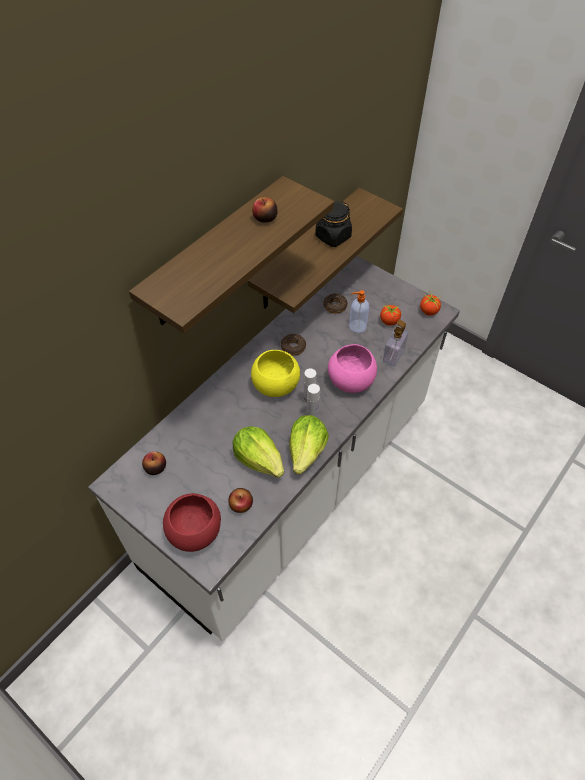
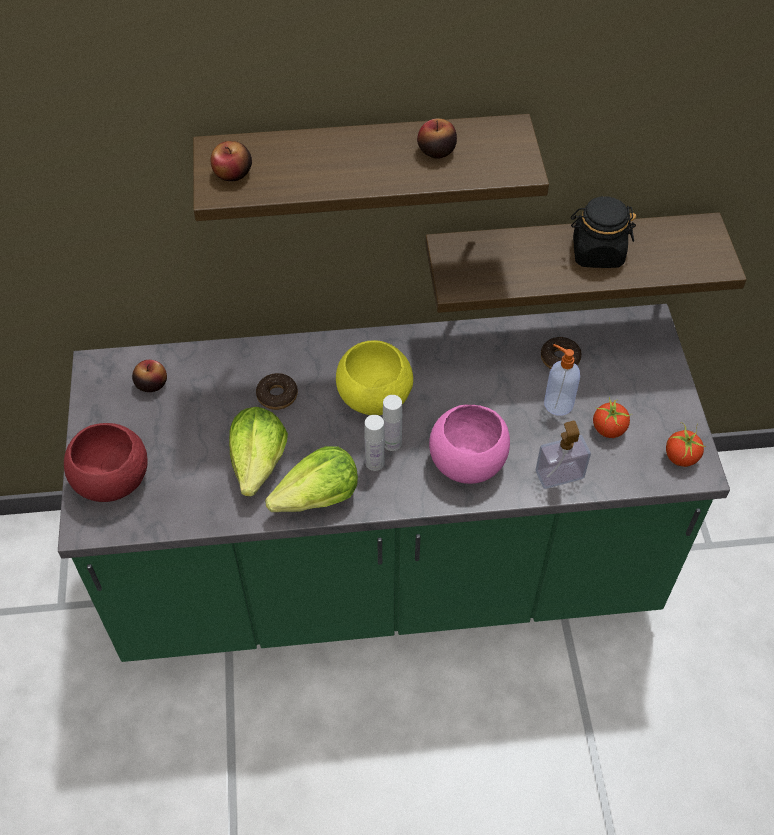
camera: 45 degrees right, 0 degrees up
white counter [88,256,460,641] -> green counter [58,304,730,662]
apple [228,488,253,513] -> apple moved to [211,141,252,181]
donut [281,334,306,356] -> donut moved to [256,373,298,410]

